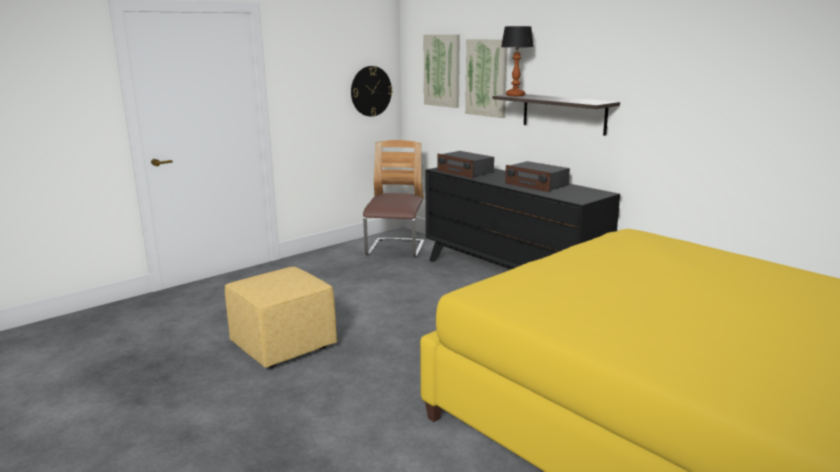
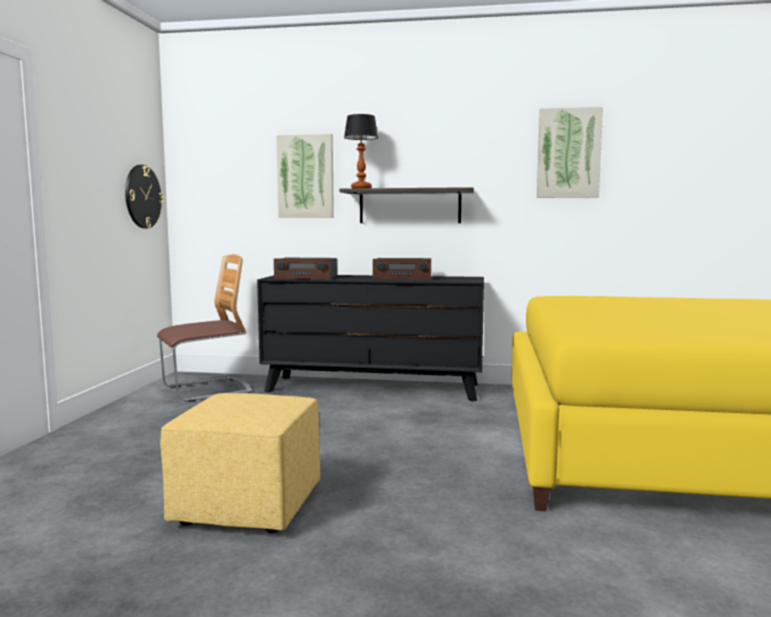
camera: 40 degrees left, 10 degrees down
chair [363,140,424,258] -> chair turned 90 degrees clockwise [157,254,252,402]
picture [424,35,460,108] -> picture moved to [537,107,603,198]

